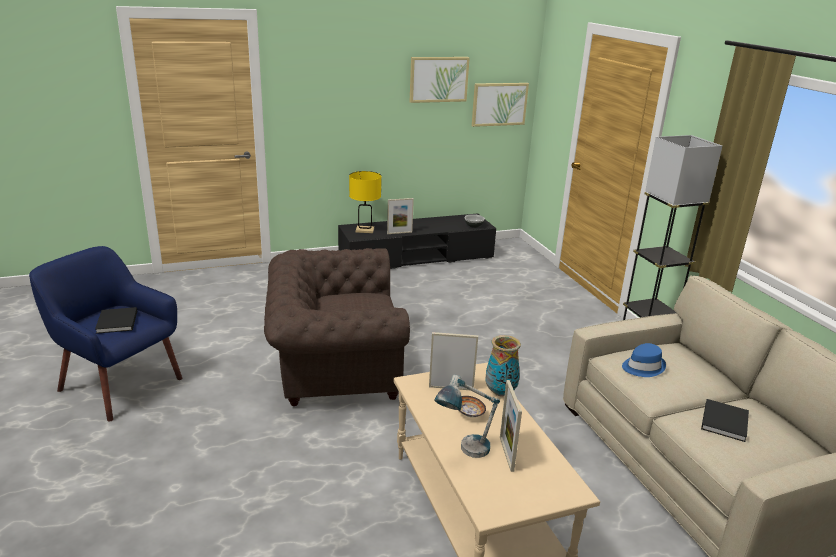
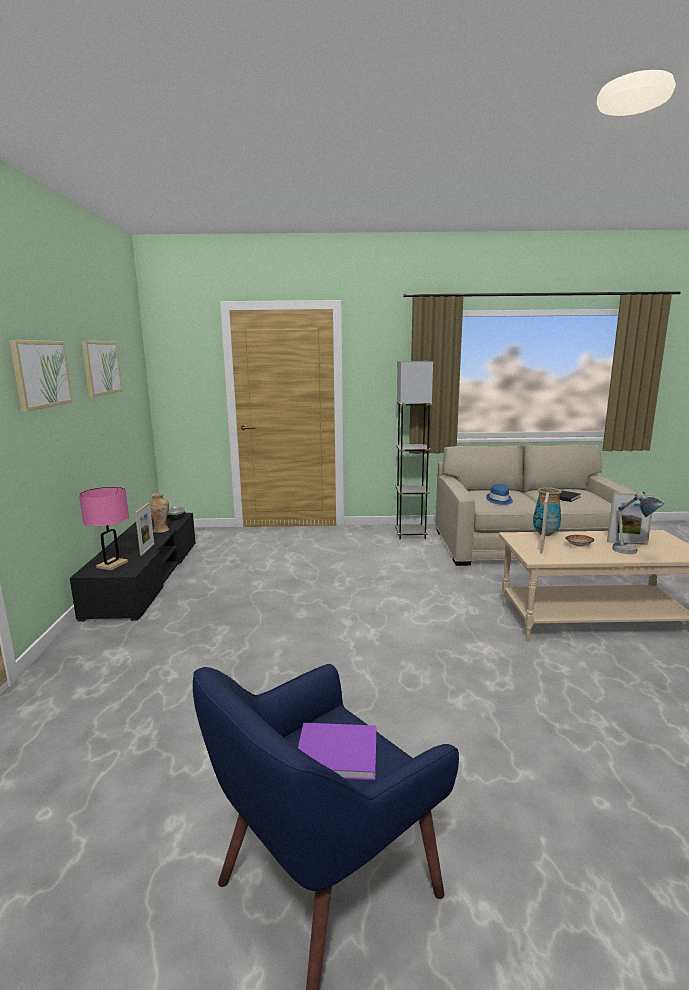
camera: 70 degrees left, 10 degrees down
black book [95,307,137,334] -> purple book [298,723,376,780]
brown armchair [264,248,410,406] -> none
yellow table lamp [349,171,381,233] -> pink table lamp [79,487,129,570]
picture [472,83,529,127] -> picture moved to [9,340,73,412]
none -> vase [149,493,169,533]

